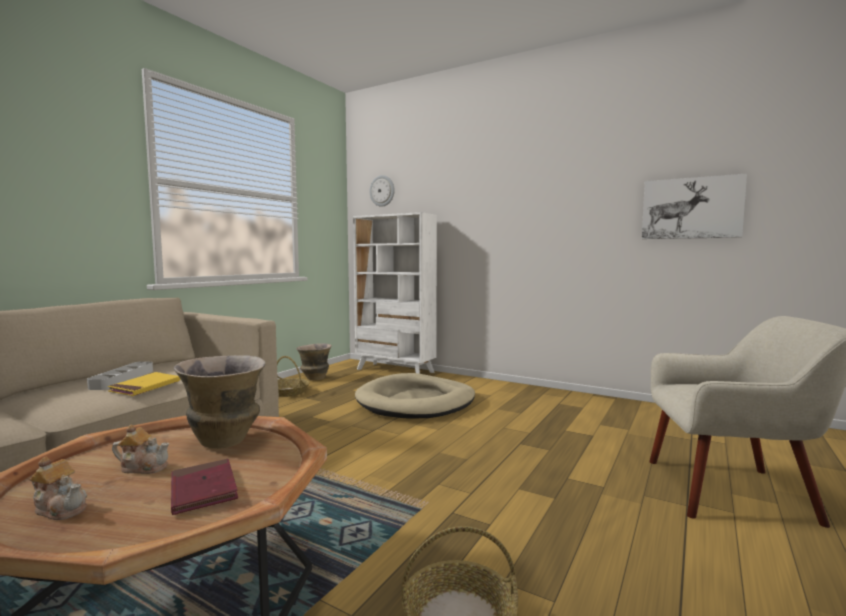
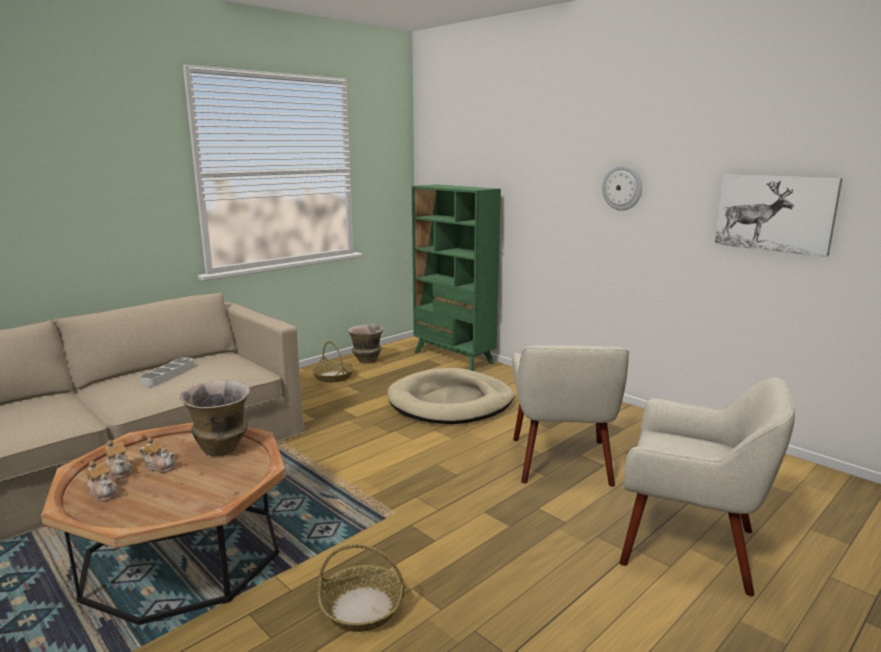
camera: 15 degrees right, 10 degrees up
yellow book [108,372,180,396] -> none
red book [171,459,238,515] -> none
white bookcase [353,212,437,374] -> green bookcase [411,185,501,371]
wall clock [370,175,395,207] -> wall clock moved to [602,165,642,211]
none -> teapot [104,440,132,479]
none -> beige armchair [512,345,629,487]

